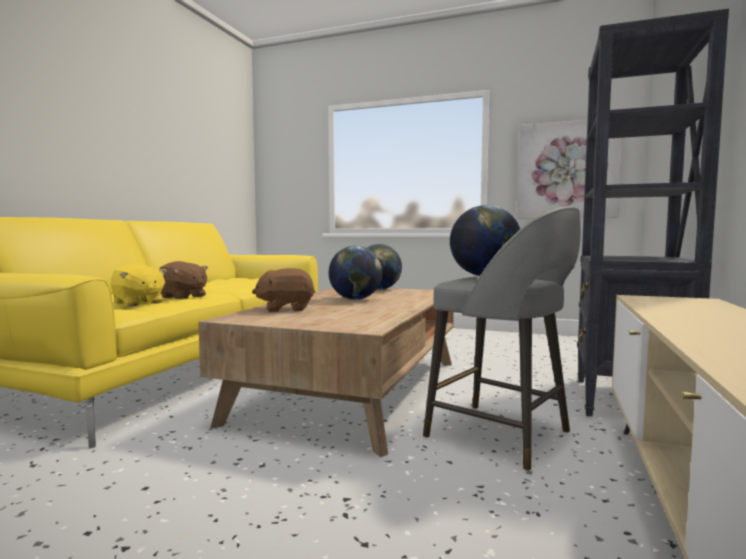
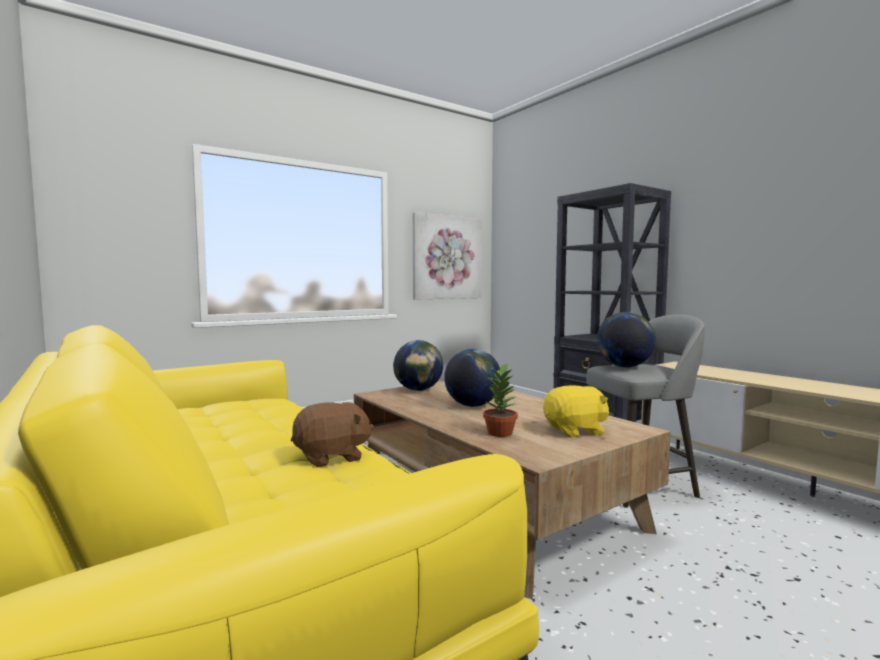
camera: 55 degrees left, 0 degrees up
yellow plush toy [111,264,166,306] -> yellow plush toy moved to [543,385,609,437]
brown plush toy [252,268,315,312] -> potted plant [483,363,518,437]

